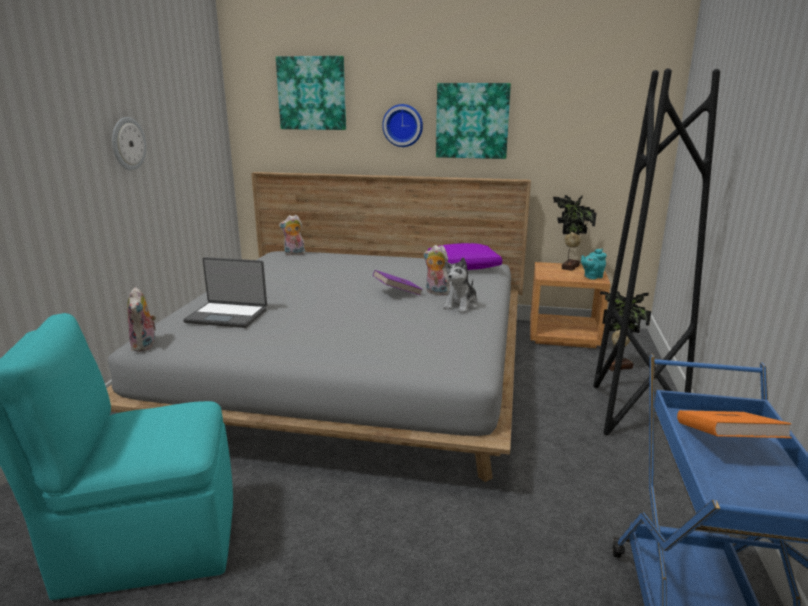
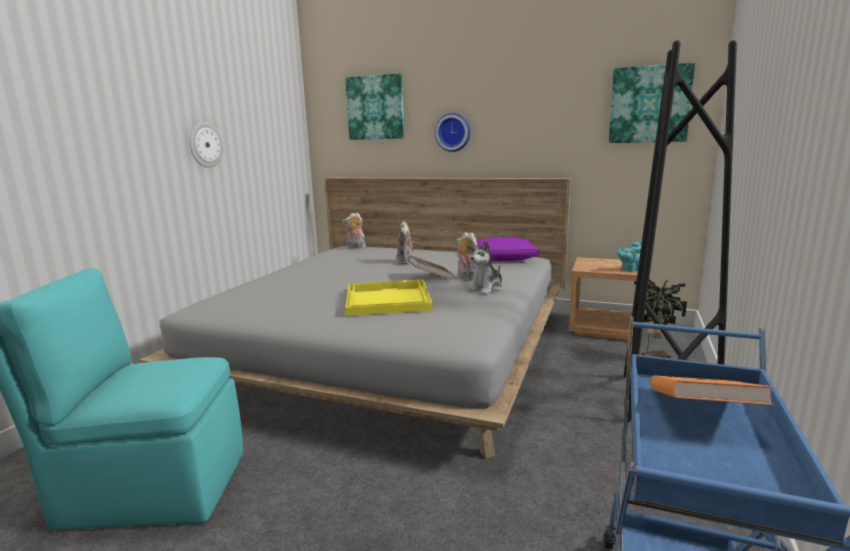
camera: 10 degrees right, 5 degrees down
plush toy [127,287,156,352] -> plush toy moved to [397,221,415,265]
laptop [183,257,267,328] -> none
purple book [373,270,423,296] -> brown book [409,256,453,279]
picture [436,83,511,159] -> picture moved to [609,62,695,143]
potted plant [553,195,596,271] -> none
none -> yellow tray [345,279,432,316]

